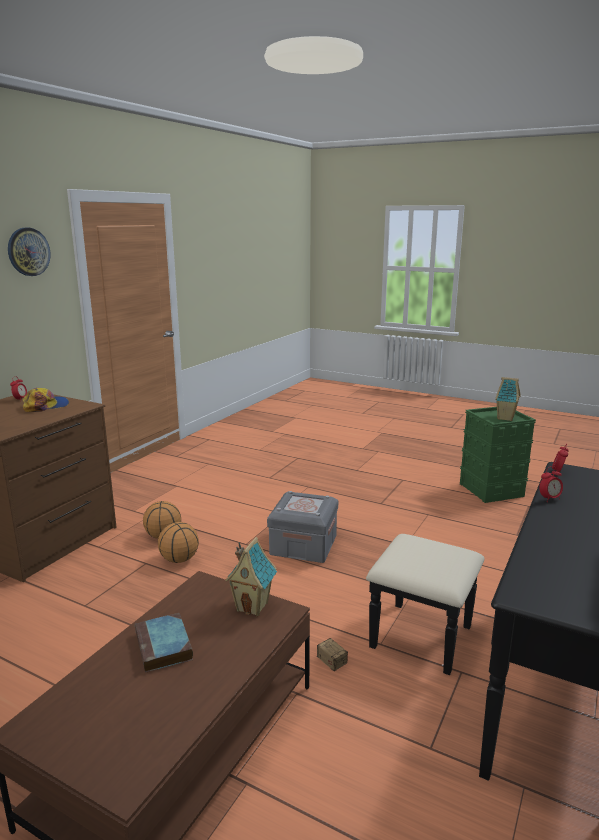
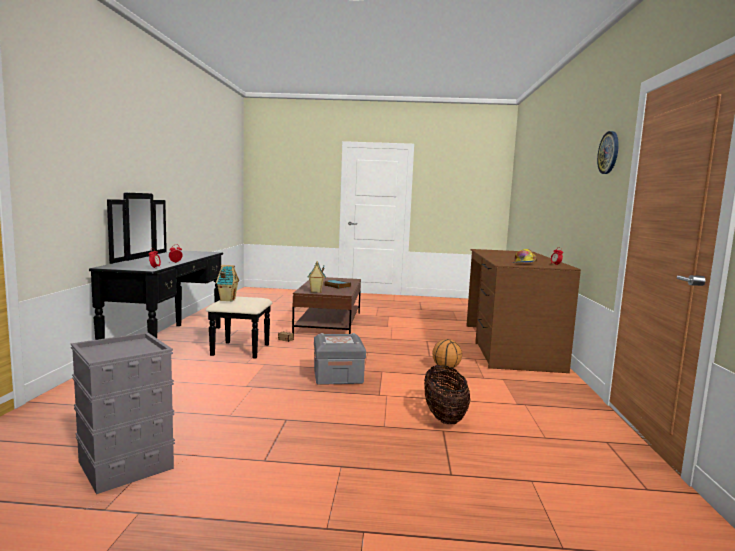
camera: 155 degrees right, 10 degrees down
basketball [158,522,199,563] -> none
green storage box [460,407,536,503] -> grey storage box [71,332,175,494]
toy house [495,377,521,421] -> toy house moved to [216,265,239,302]
none -> basket [424,365,470,424]

